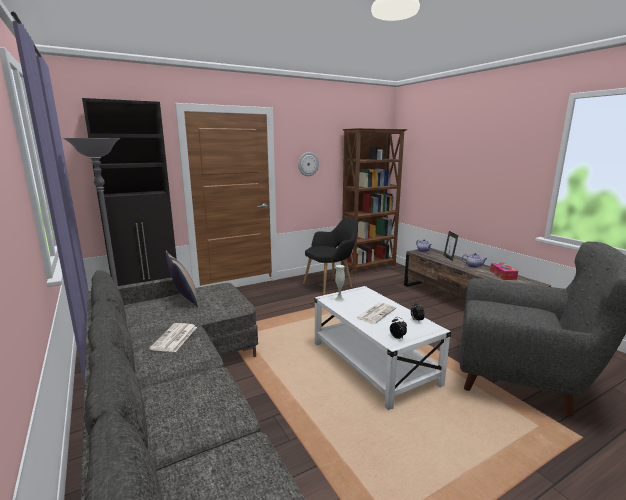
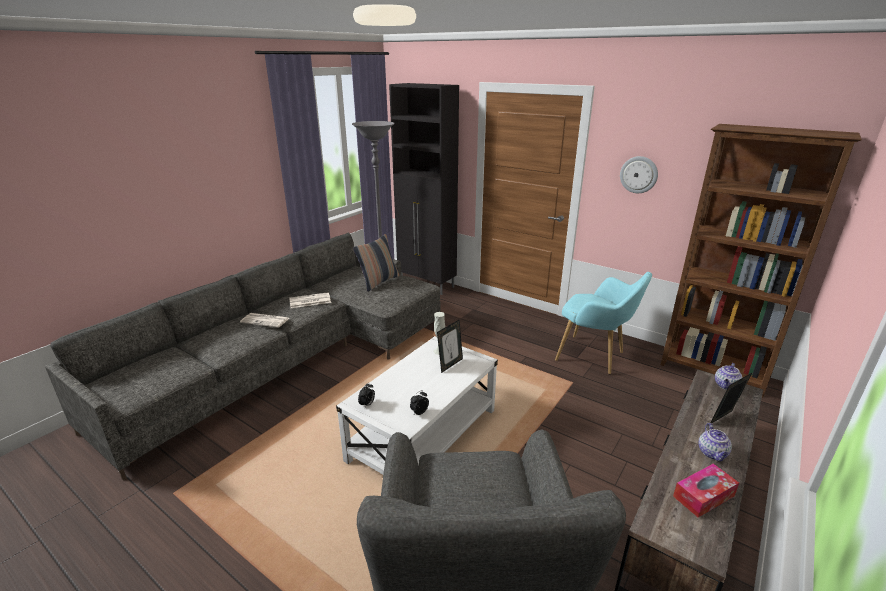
camera: 65 degrees right, 10 degrees up
black armchair [303,217,358,295] -> turquoise armchair [555,272,652,374]
newspaper [356,303,396,324] -> newspaper moved to [240,313,289,328]
none -> picture frame [437,320,463,373]

